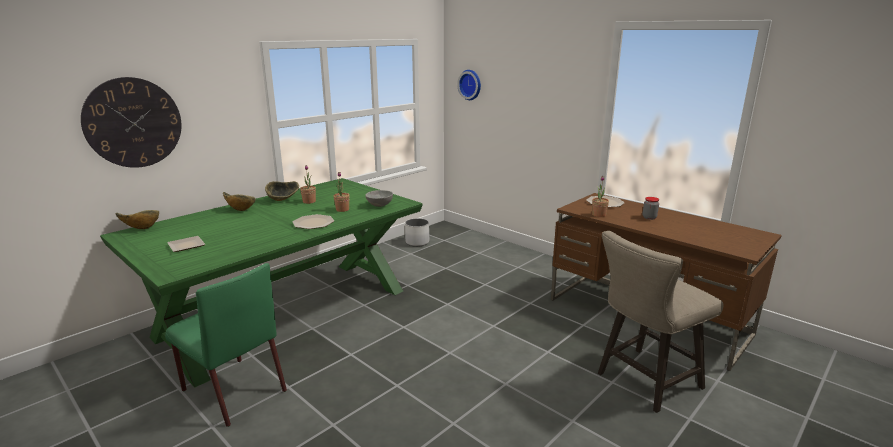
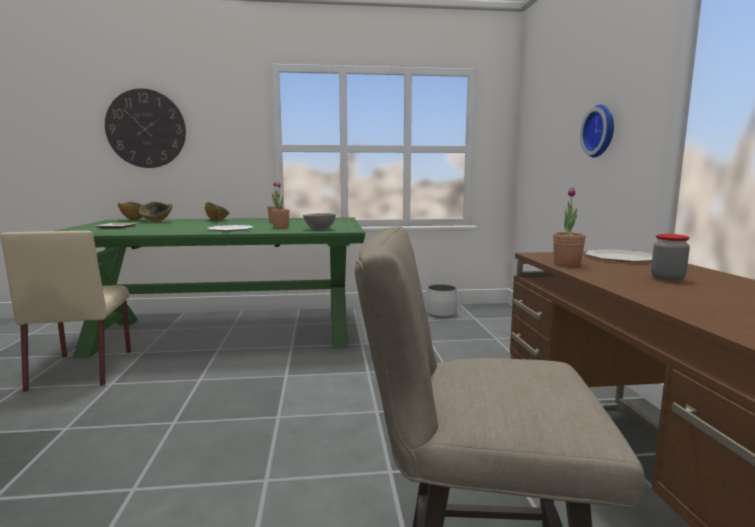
camera: 40 degrees right, 10 degrees down
green chair [165,263,287,427] -> beige chair [0,231,131,393]
bowl [265,181,299,201] -> bowl moved to [139,202,172,222]
wall clock [457,70,481,100] -> wall clock moved to [580,104,614,158]

